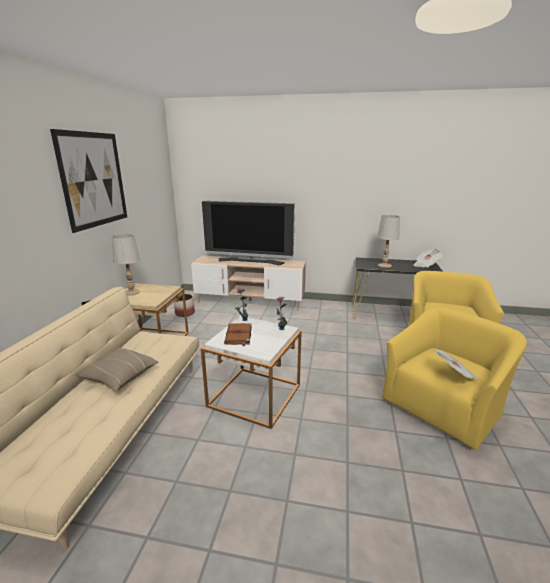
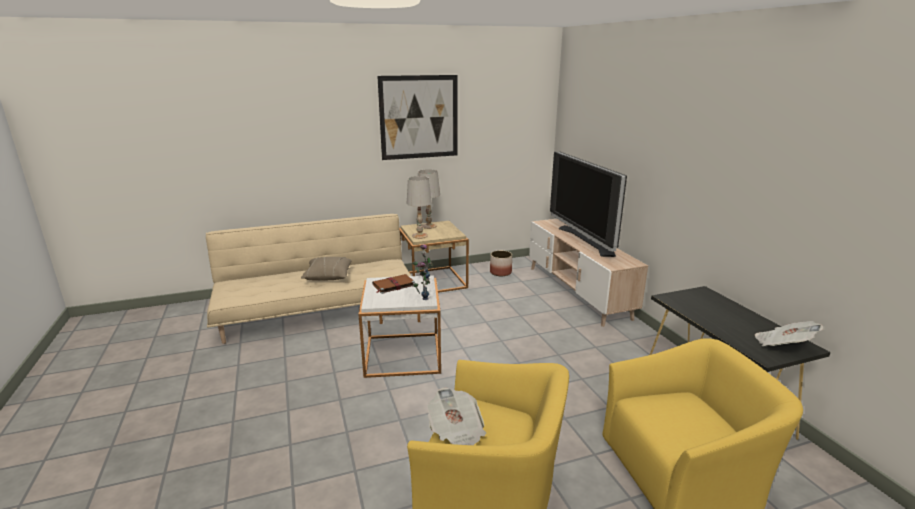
camera: 60 degrees right, 0 degrees up
white table lamp [377,215,400,268] -> white table lamp moved to [407,176,432,239]

